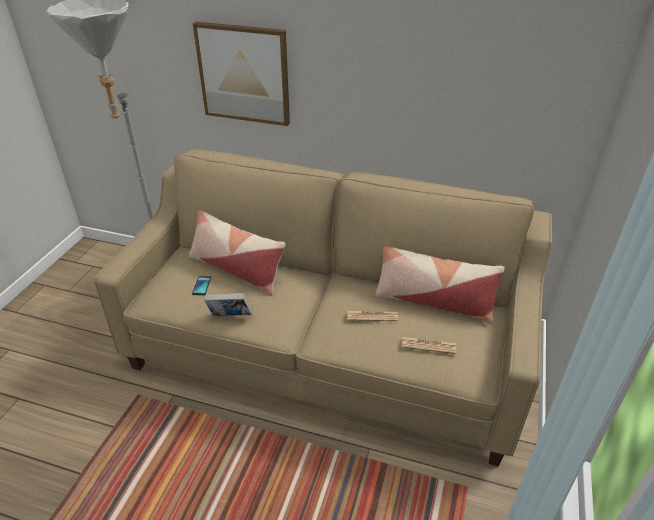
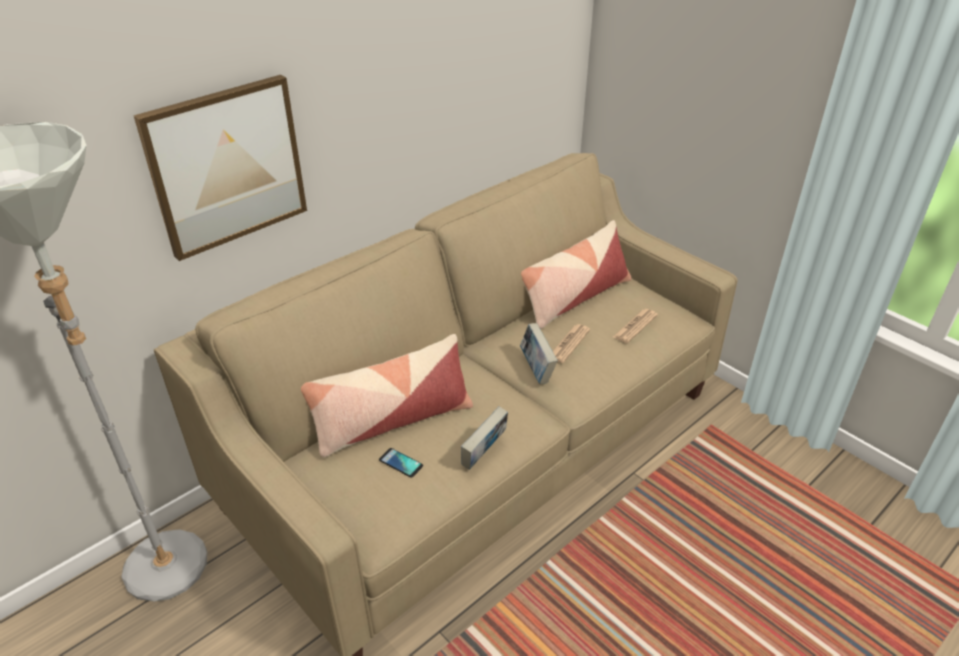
camera: 60 degrees left, 0 degrees up
none -> book [520,323,558,384]

